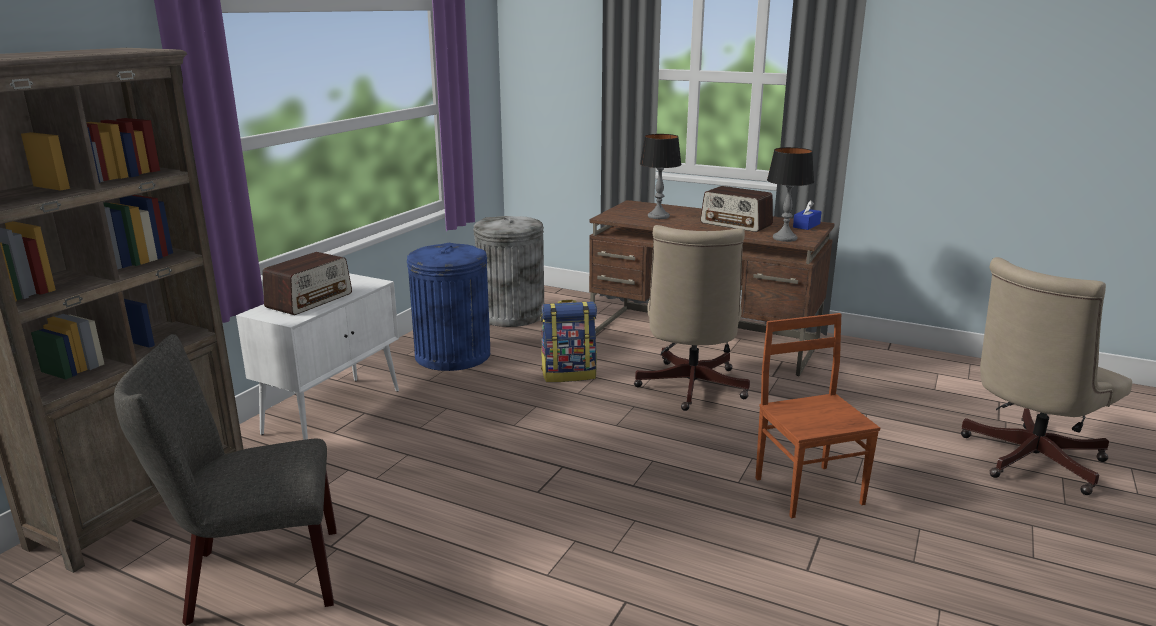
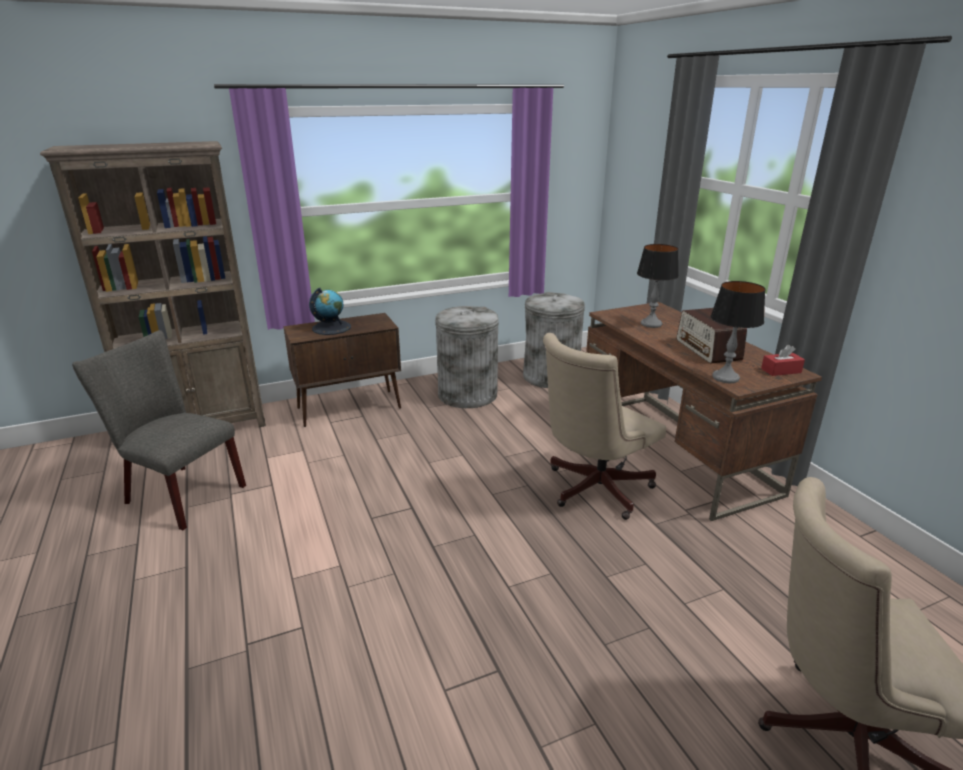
camera: 40 degrees right, 5 degrees up
white cabinet [236,273,399,440] -> brown cabinet [283,313,401,427]
radio [262,252,352,315] -> globe [309,288,351,335]
blue trash can [407,243,490,371] -> grey trash can [435,306,499,408]
backpack [540,300,597,382] -> none
brown chair [755,313,880,518] -> none
blue tissue box [793,200,822,230] -> red tissue box [761,345,805,376]

